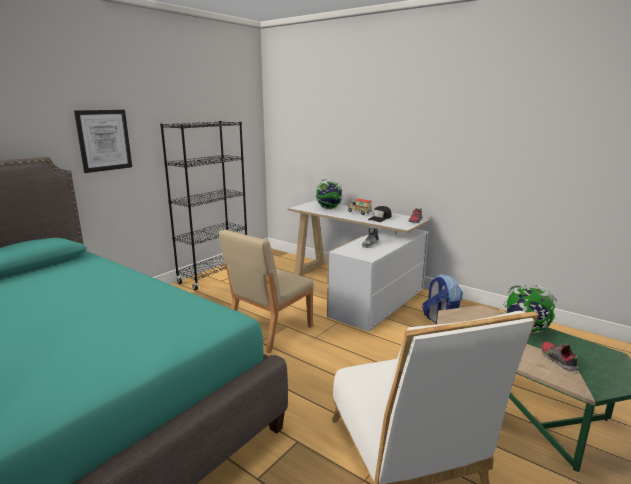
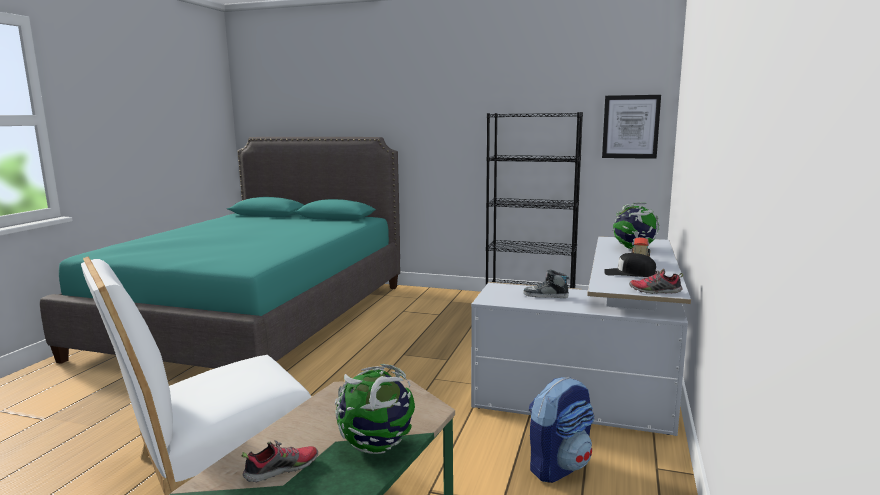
camera: 70 degrees right, 5 degrees down
picture [74,110,132,173] -> picture moved to [602,95,661,159]
beige chair [219,230,314,353] -> none

